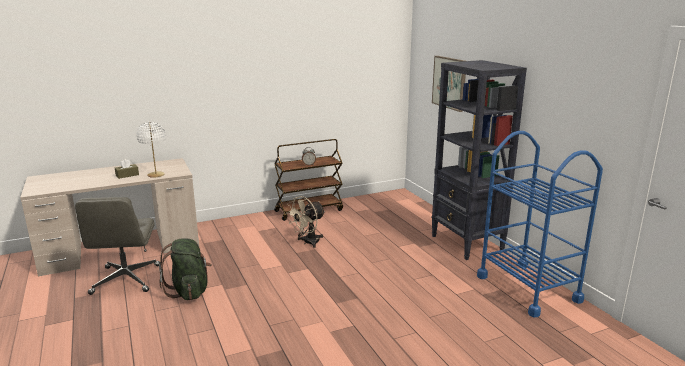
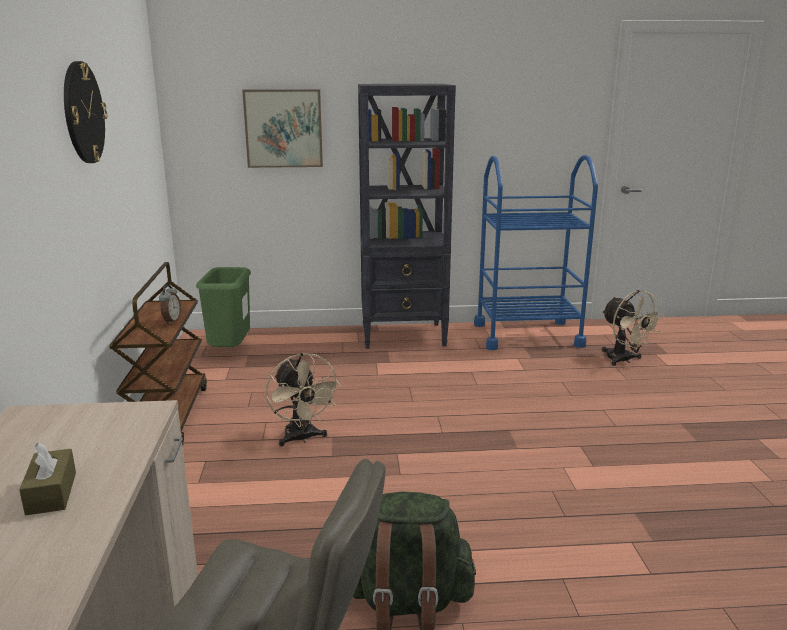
camera: 70 degrees left, 0 degrees up
white table lamp [136,122,166,178] -> none
none -> wall clock [64,61,107,163]
none -> green trash can [196,267,251,347]
none -> beige fan [602,290,664,366]

